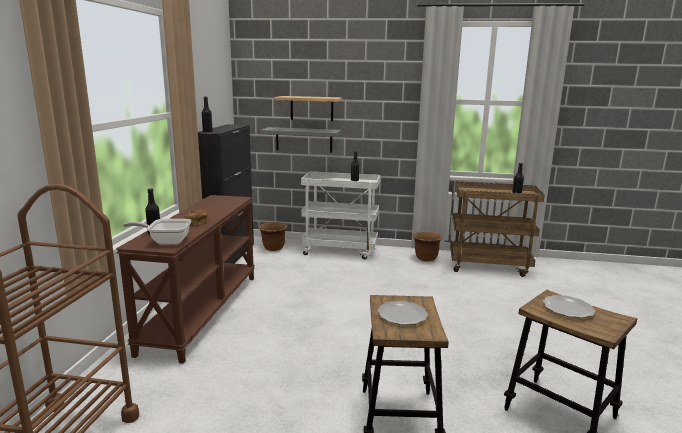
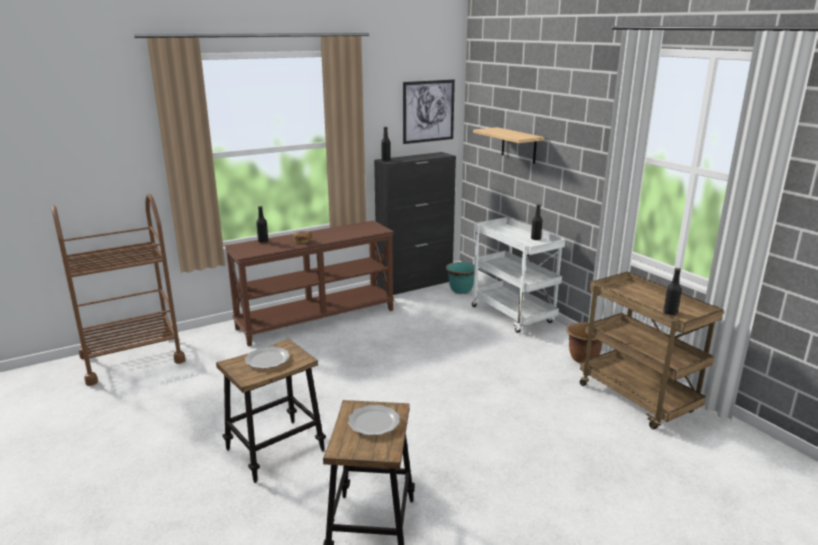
camera: 50 degrees right, 5 degrees up
frying pan [123,219,191,245] -> none
brown planter [259,222,288,251] -> turquoise planter [446,262,475,294]
grey shelf [260,127,341,153] -> none
none -> picture [403,79,455,144]

